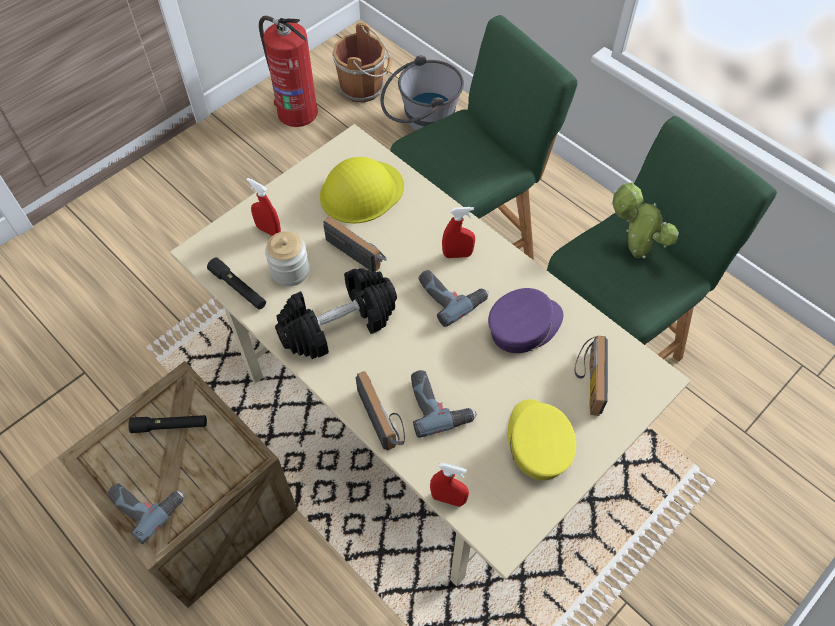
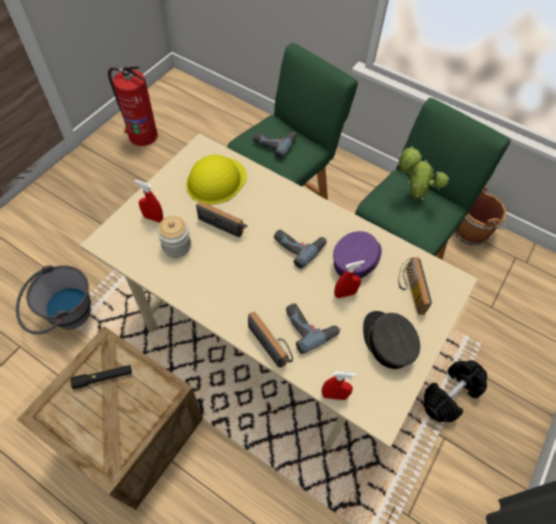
camera: 15 degrees left, 0 degrees up
power drill [108,484,184,544] -> power drill moved to [253,132,297,159]
black flashlight [207,258,266,310] -> none
black dumbbell [275,268,397,359] -> black dumbbell moved to [423,360,487,422]
brown bucket [332,23,392,103] -> brown bucket moved to [455,186,507,245]
grey bucket [381,55,464,131] -> grey bucket moved to [16,265,91,334]
red spray bottle [442,207,475,258] -> red spray bottle moved to [334,260,365,298]
yellow cap [507,399,576,480] -> grey cap [363,311,420,369]

